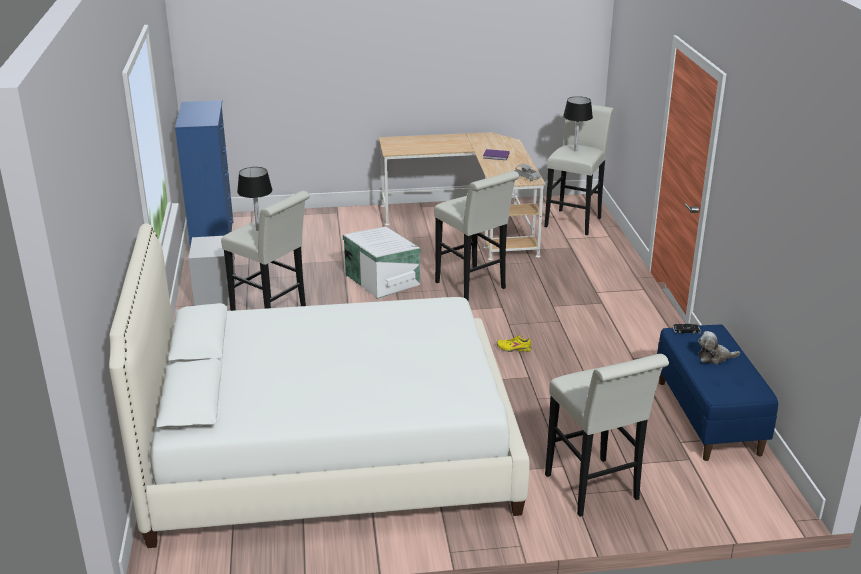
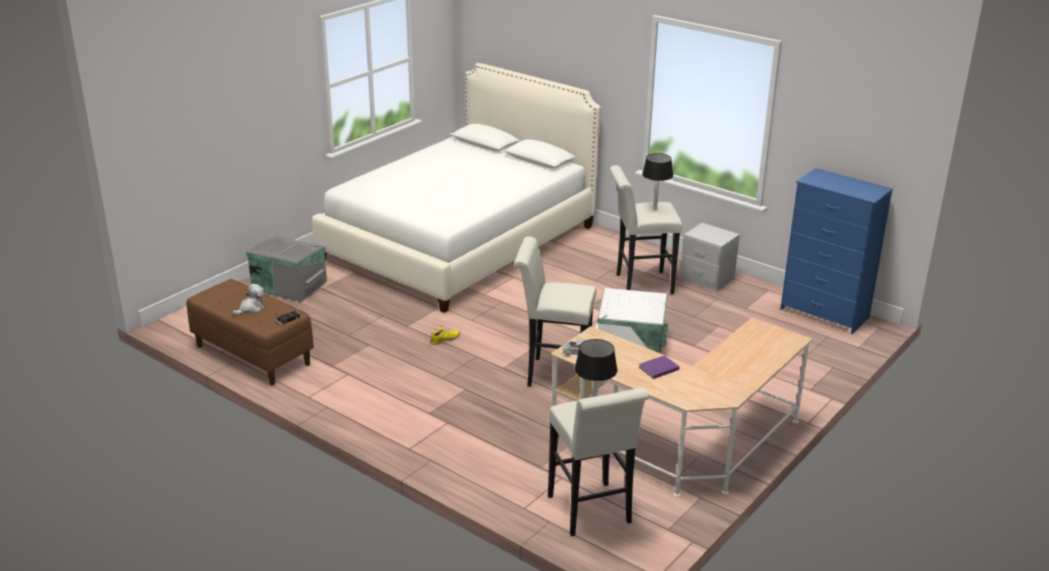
camera: 135 degrees right, 0 degrees up
white stool [545,354,669,517] -> grey storage box [246,236,327,303]
blue bench [657,325,778,461] -> brown bench [187,279,314,386]

